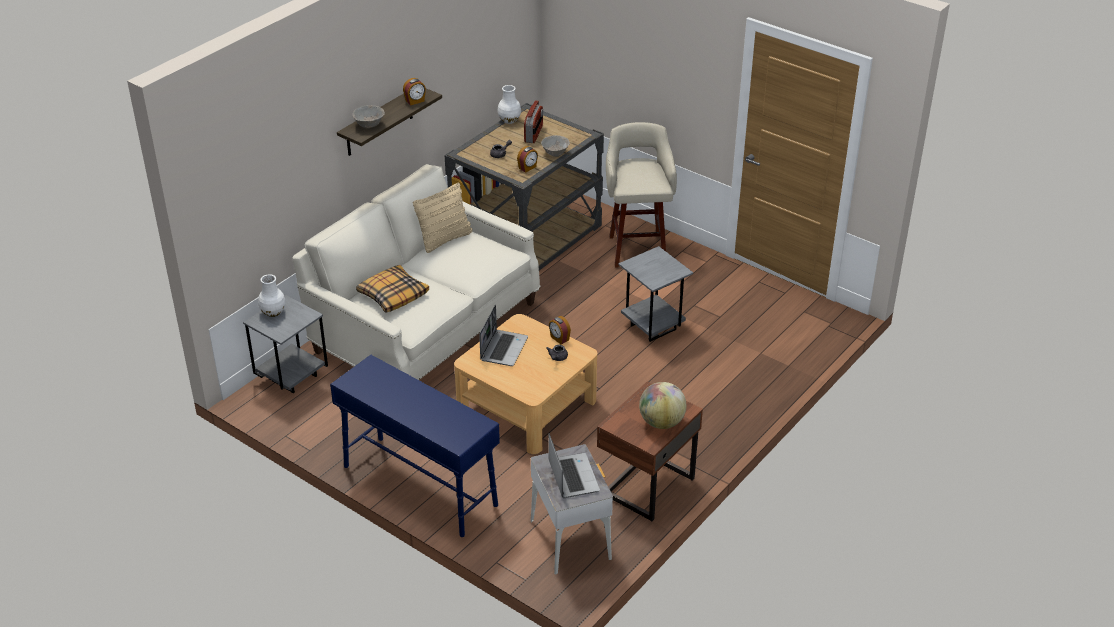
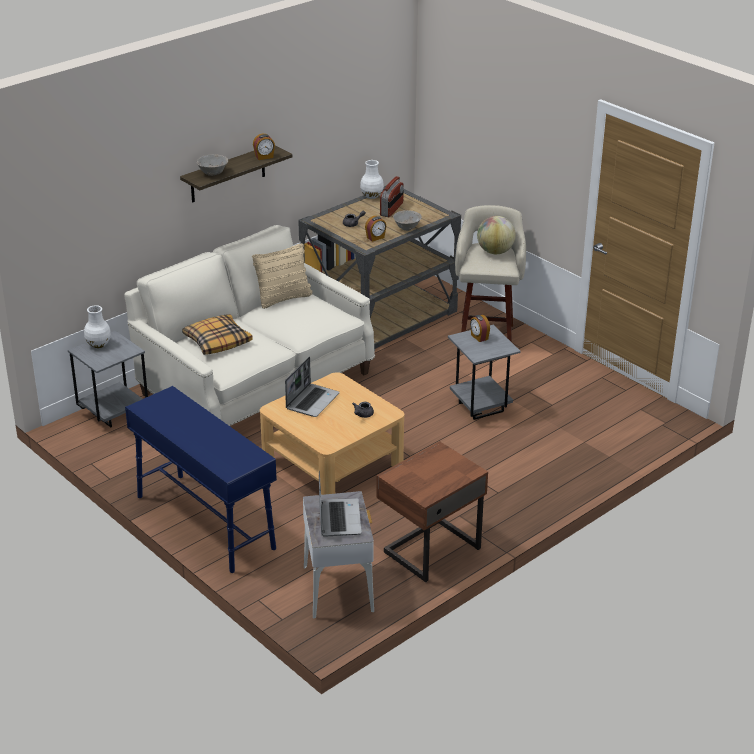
camera: 10 degrees right, 5 degrees down
alarm clock [549,316,571,344] -> alarm clock moved to [470,315,490,342]
globe [639,382,687,429] -> globe moved to [477,216,516,254]

